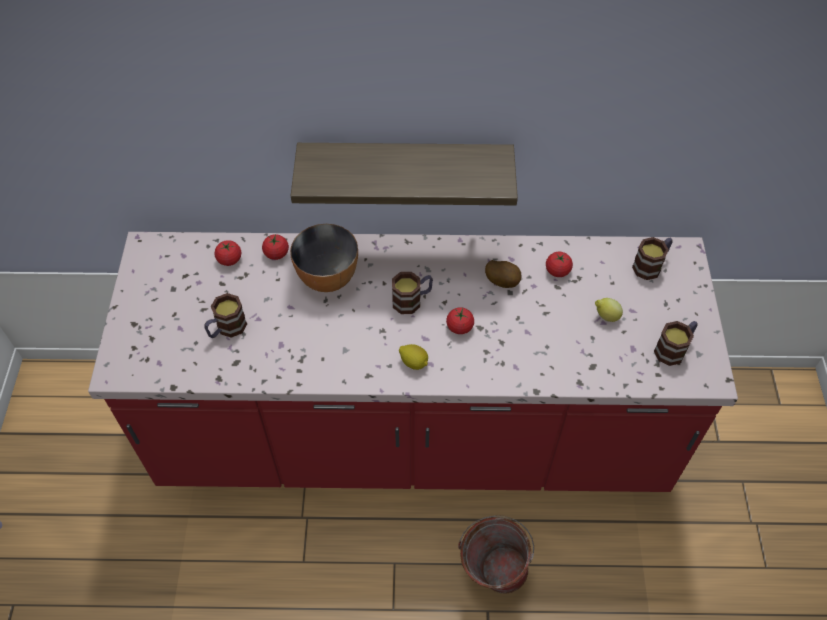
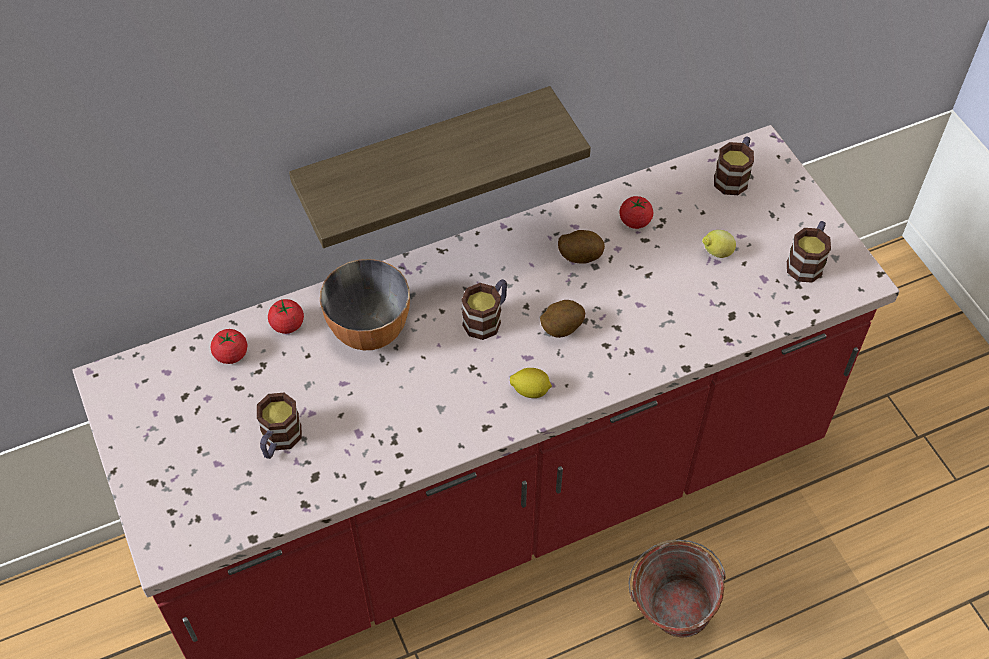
camera: 25 degrees left, 0 degrees up
tomato [446,307,474,334] -> potato [540,300,585,338]

